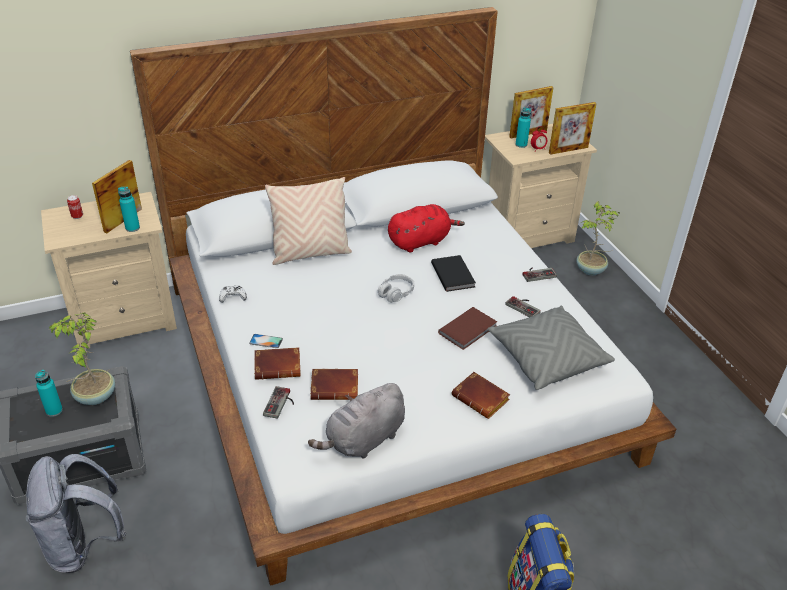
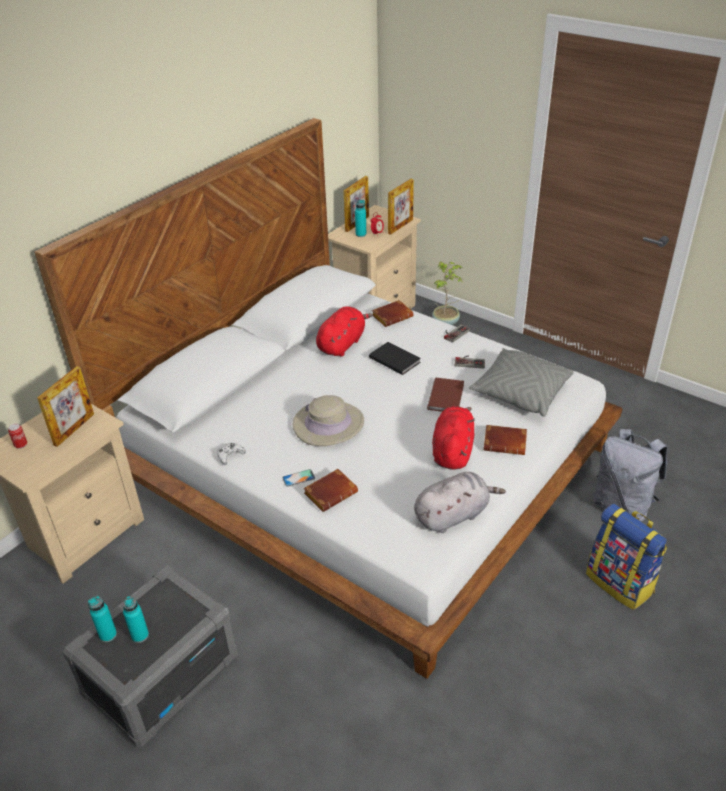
camera: 30 degrees left, 0 degrees up
grey backpack [25,454,126,573] -> grey backpack moved to [594,429,668,522]
potted plant [49,312,115,405] -> none
picture frame [92,160,142,233] -> picture frame turned 150 degrees counterclockwise [37,366,94,447]
turquoise bottle [118,187,140,232] -> turquoise bottle moved to [88,596,117,642]
game controller [263,386,294,419] -> none
beige pillow [265,177,352,265] -> none
grey plush toy [308,383,405,459] -> grey plush toy turned 135 degrees counterclockwise [414,472,506,533]
brown book [310,369,358,400] -> brown book moved to [372,300,413,327]
grey headphones [378,274,414,303] -> none
none -> beige hat [293,395,364,446]
none -> red plush toy [432,406,475,470]

